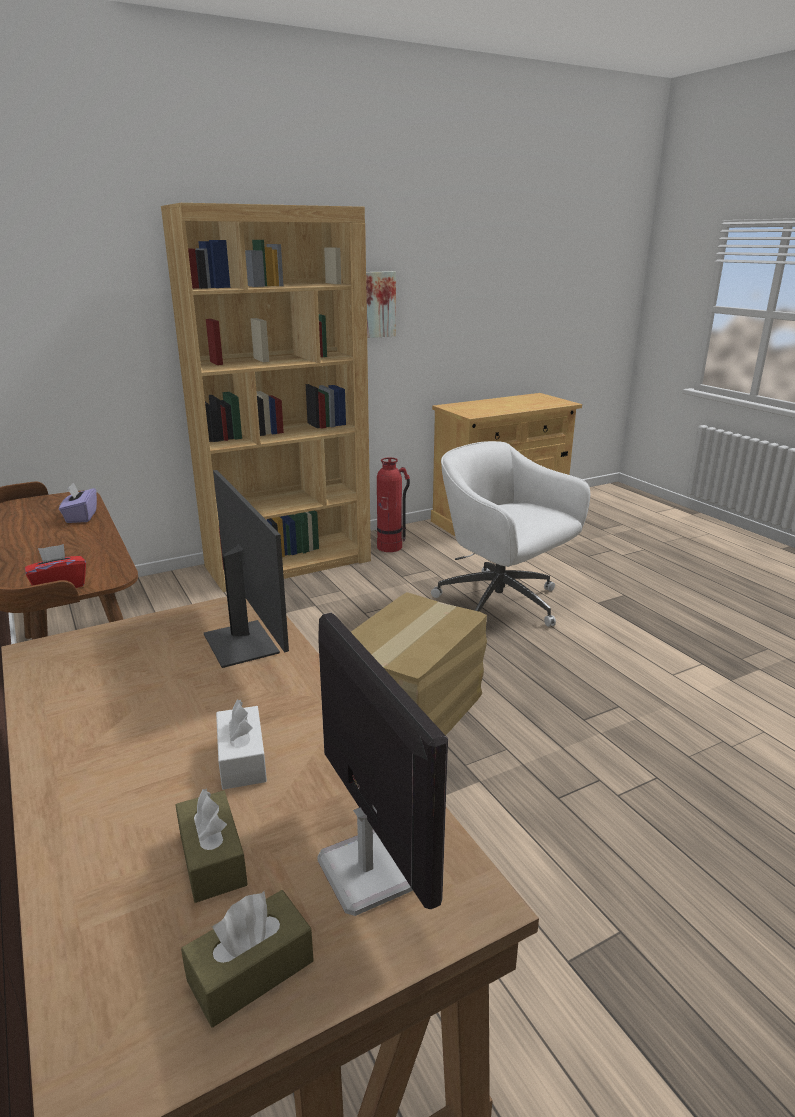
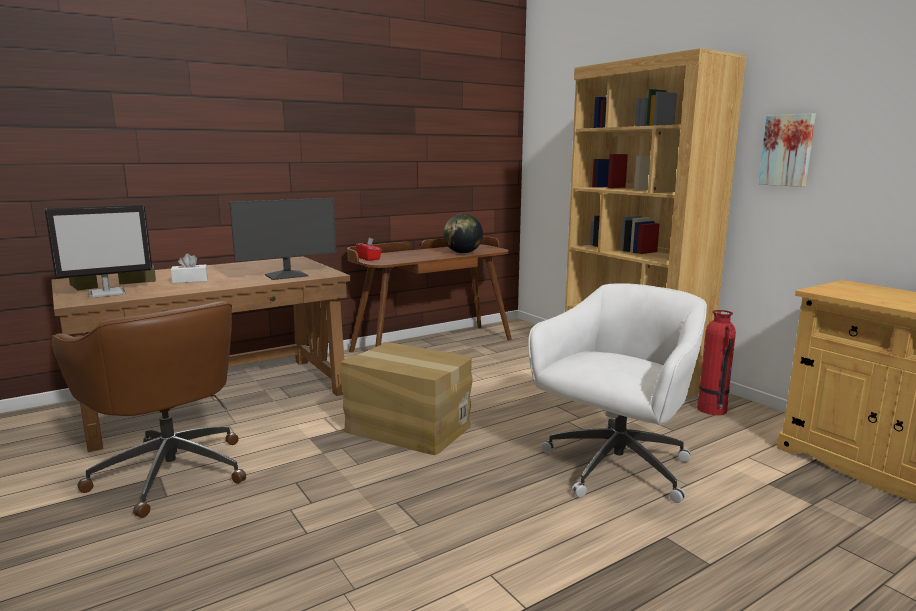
camera: 85 degrees right, 10 degrees down
purple tissue box [59,482,97,523] -> globe [443,214,483,254]
none -> brown office chair [51,301,246,518]

